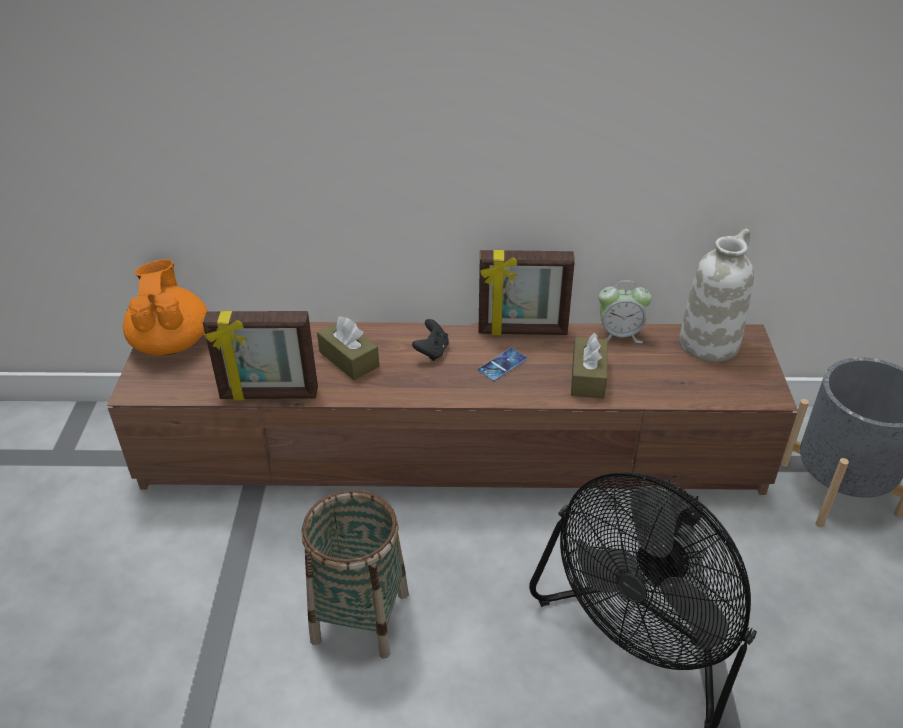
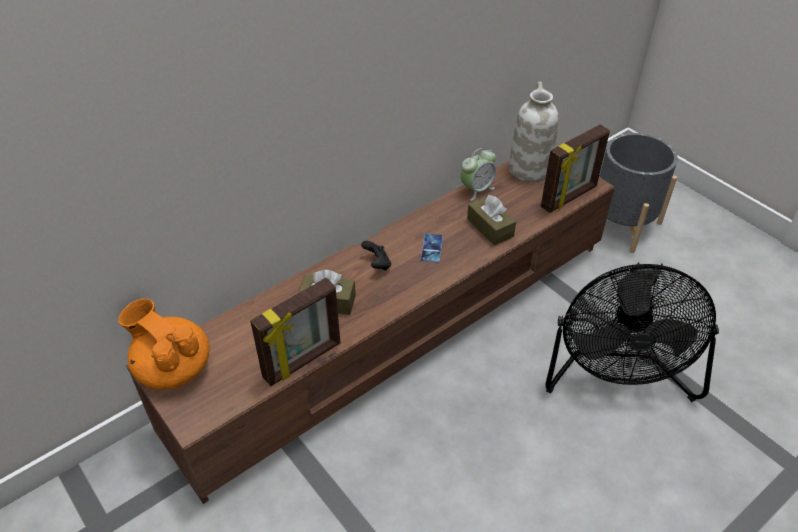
camera: 40 degrees left, 5 degrees up
basket [302,490,409,659] -> none
picture frame [478,250,575,335] -> picture frame moved to [541,125,610,213]

